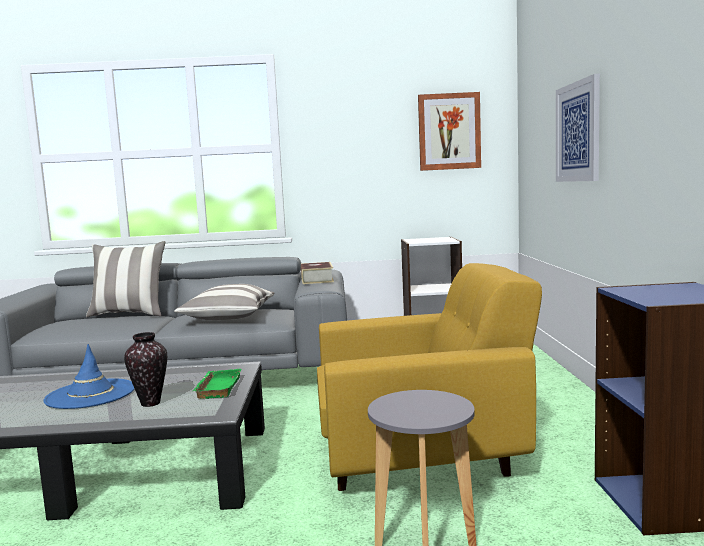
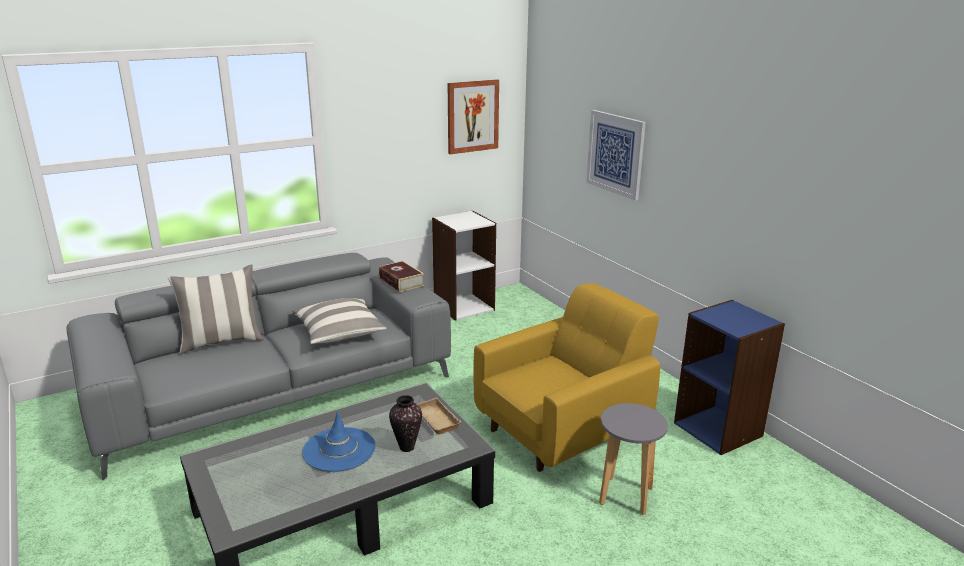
camera: 30 degrees left, 15 degrees up
green tray [193,369,241,399] -> beige tray [417,397,462,434]

